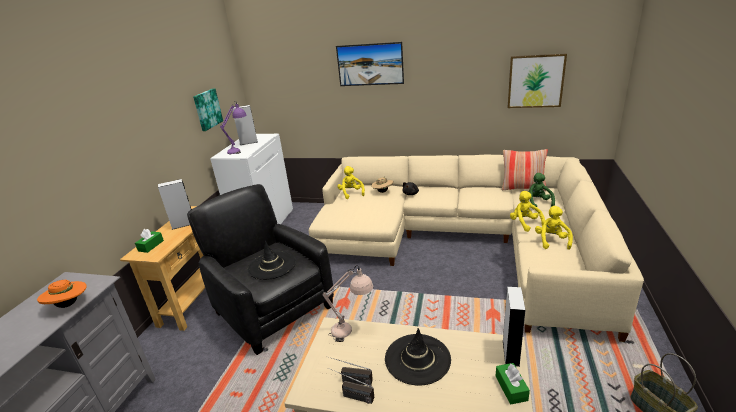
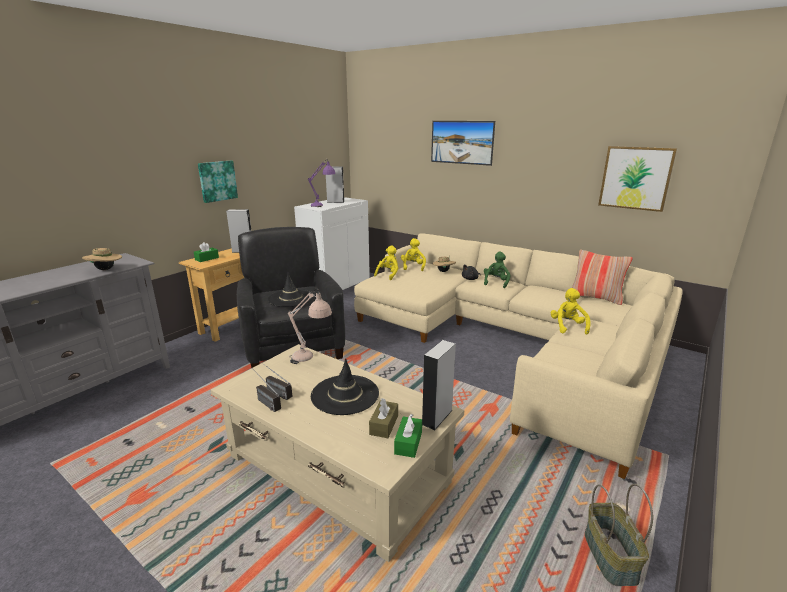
camera: 20 degrees right, 5 degrees down
orange hat [37,280,87,308] -> beige hat [82,248,122,270]
picture [193,88,223,131] -> picture moved to [198,161,238,203]
green plush toy [528,173,555,209] -> green plush toy moved to [484,252,510,288]
yellow plush toy [535,206,573,250] -> yellow plush toy moved to [374,246,398,280]
none -> brown tissue box [369,398,398,438]

